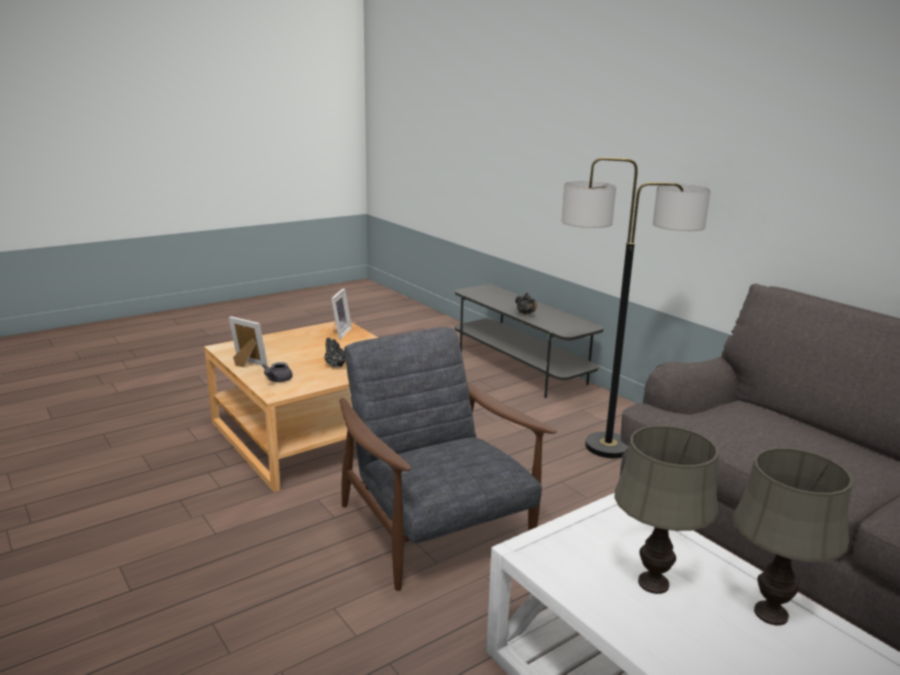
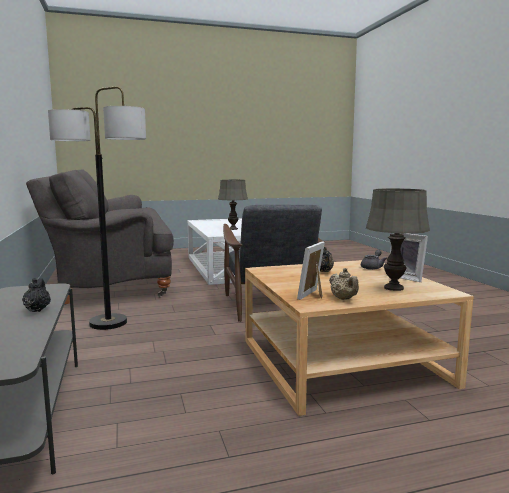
camera: 160 degrees left, 10 degrees down
grey table lamp [733,448,853,625] -> grey table lamp moved to [366,189,430,291]
none -> beige teapot [329,268,359,300]

